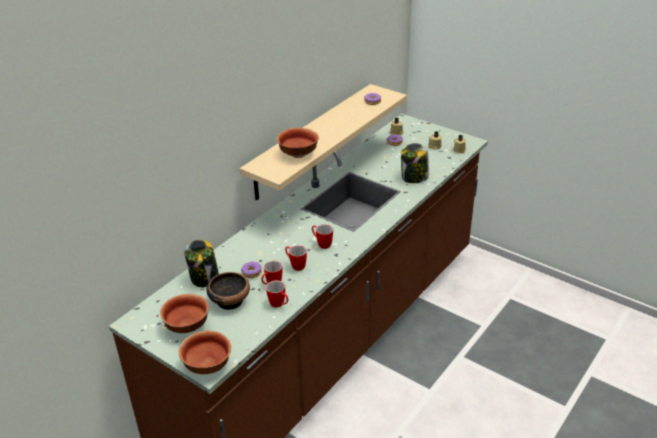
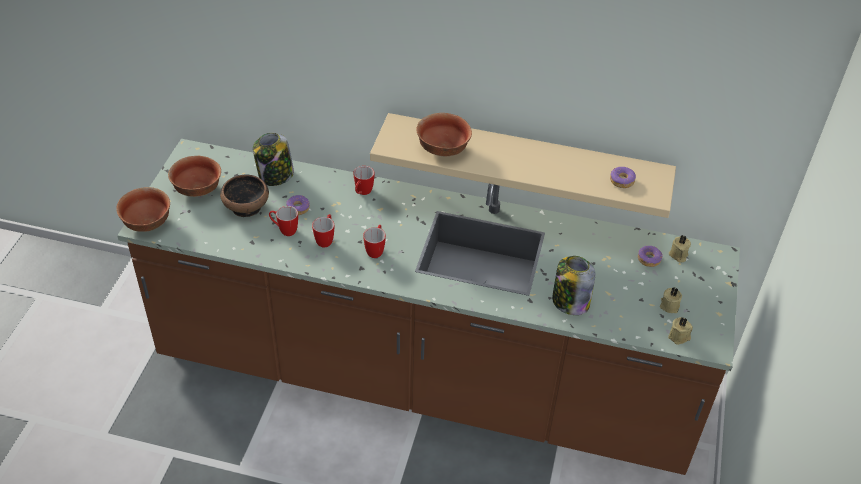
camera: 65 degrees right, 10 degrees up
mug [266,280,288,307] -> mug moved to [353,166,374,195]

